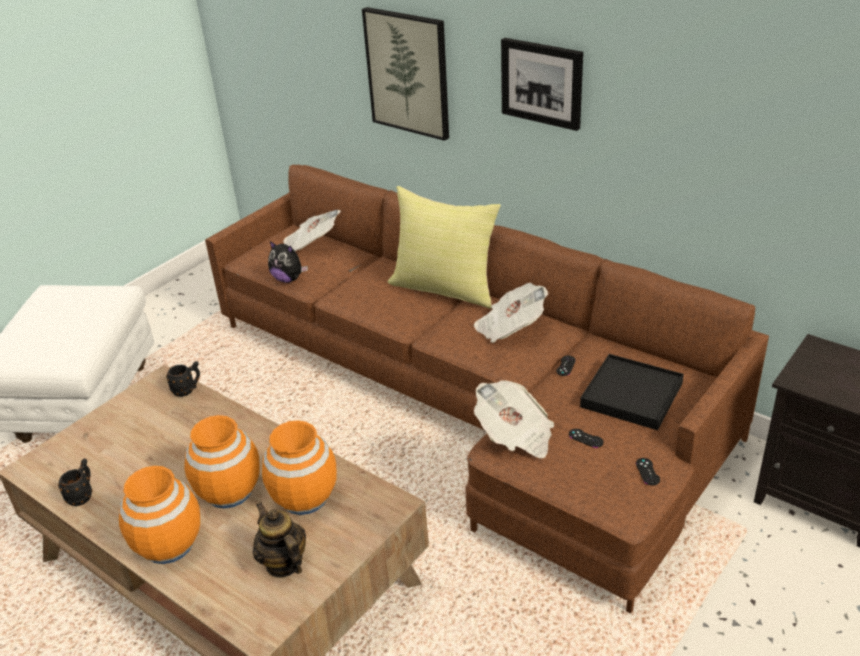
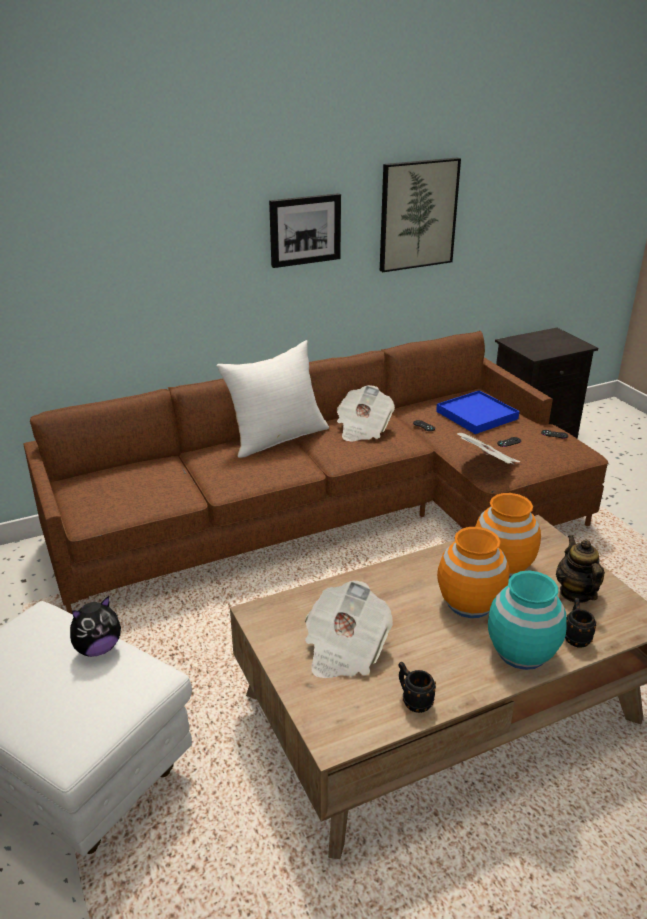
camera: 65 degrees left, 5 degrees down
orange vase [119,466,200,564] -> turquoise vase [488,570,567,670]
black mug [166,361,200,397] -> black mug moved to [565,598,597,648]
teapot [253,502,306,578] -> teapot turned 90 degrees clockwise [556,535,605,603]
plush toy [268,241,308,283] -> plush toy moved to [70,596,121,657]
newspaper [283,210,341,251] -> newspaper moved to [305,580,393,678]
picture [362,7,449,141] -> picture moved to [380,158,461,272]
yellow pillow [388,186,501,309] -> white pillow [216,340,329,458]
black tray [580,354,684,430] -> blue tray [436,390,519,434]

